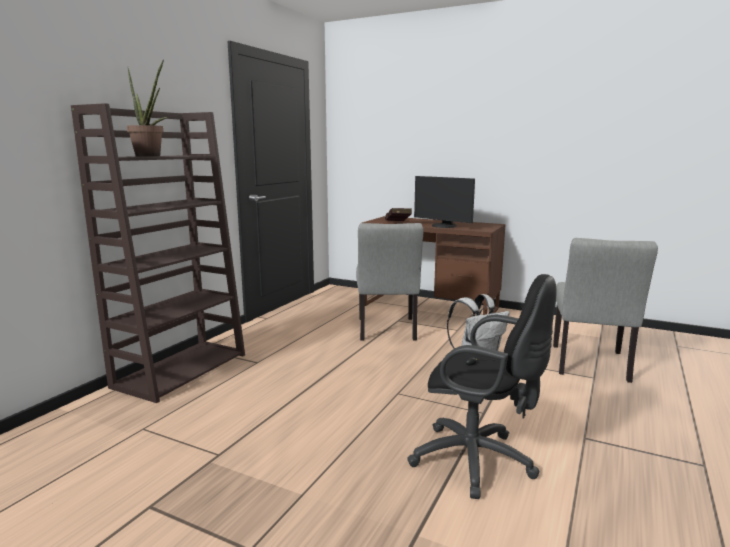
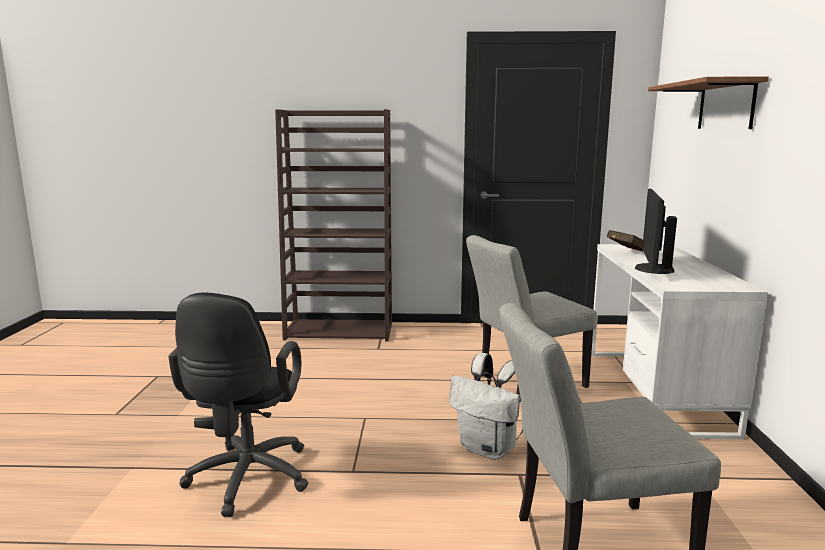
camera: 65 degrees right, 0 degrees up
potted plant [127,60,168,157] -> none
brown desk [362,216,505,315] -> white desk [591,244,768,440]
none -> shelf [648,77,769,129]

